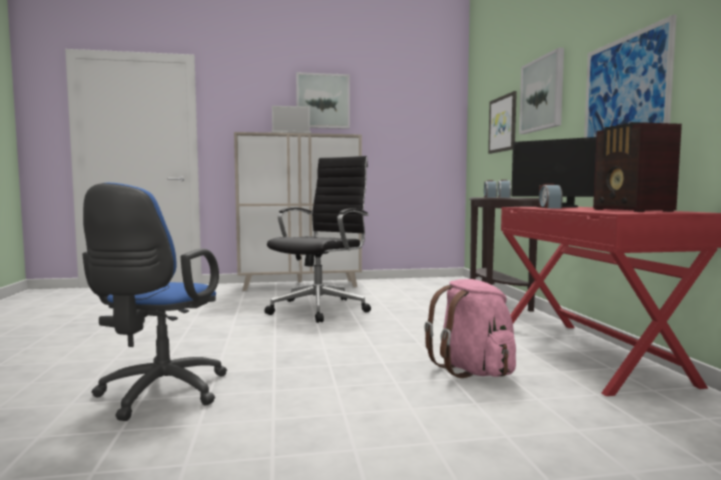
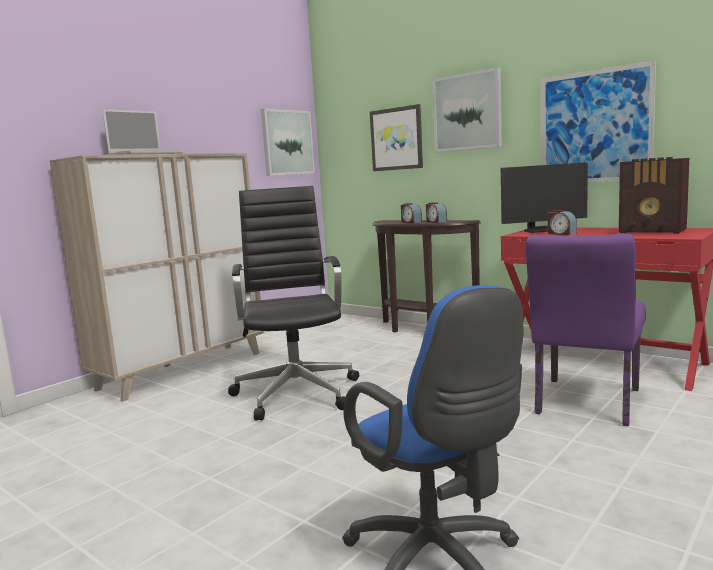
camera: 40 degrees left, 5 degrees up
picture [296,72,350,129] -> picture moved to [261,108,315,176]
pink backpack [424,279,516,378] -> purple chair [525,234,646,426]

